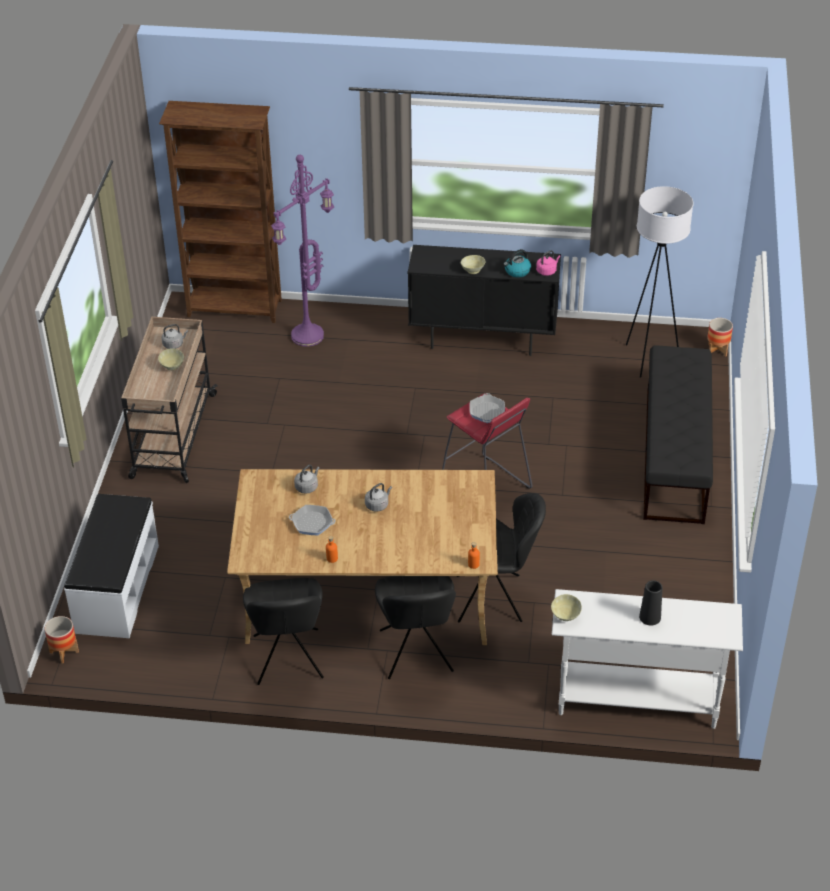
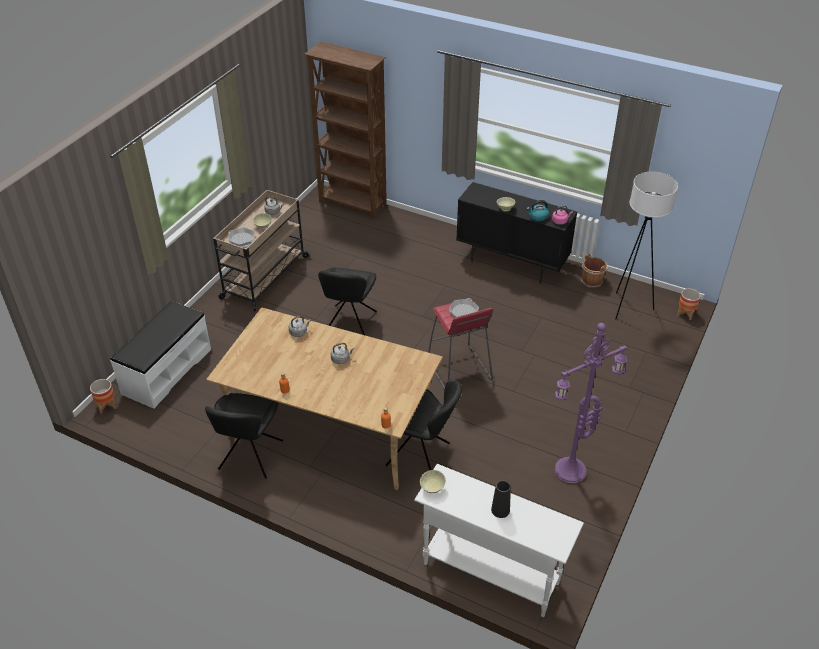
camera: 20 degrees right, 0 degrees up
purple floor lamp [271,155,334,347] -> purple floor lamp moved to [555,323,628,484]
frying pan [289,505,336,535] -> frying pan moved to [228,227,255,247]
black chair [375,576,456,679] -> black chair moved to [318,267,377,335]
black bench [643,345,713,524] -> none
none -> brown bucket [581,253,609,288]

